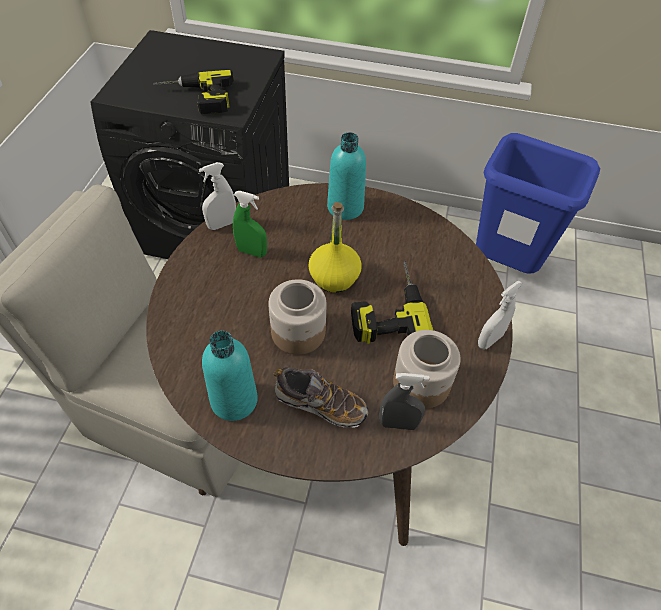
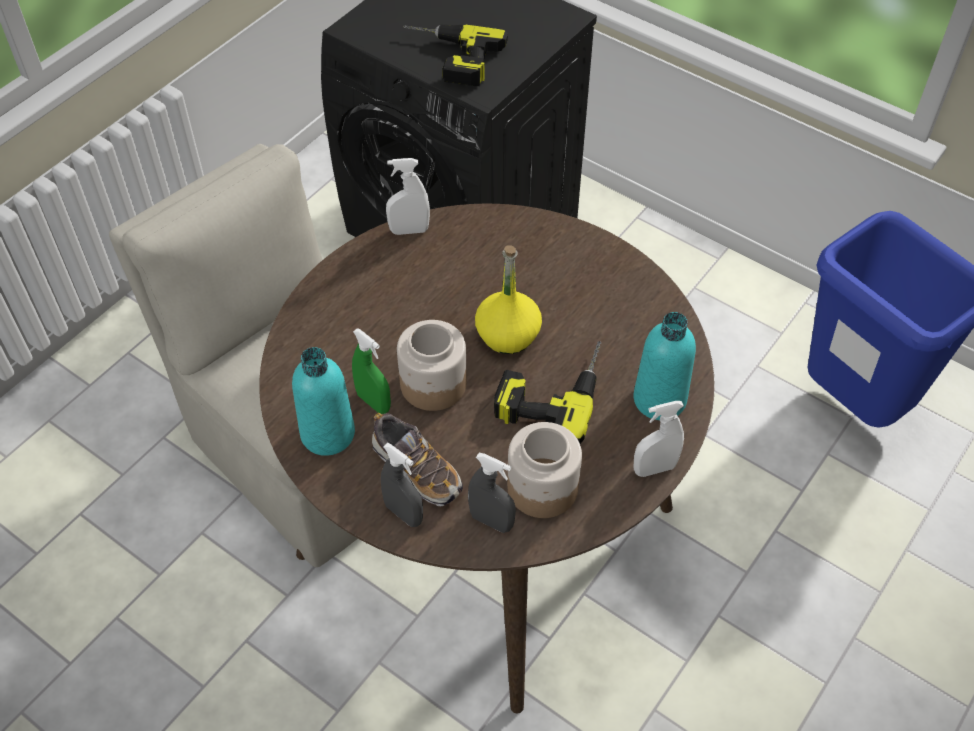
camera: 25 degrees right, 0 degrees up
green spray bottle [233,191,267,257] -> green spray bottle moved to [352,328,391,414]
turquoise bottle [327,132,366,220] -> turquoise bottle moved to [633,312,696,420]
none -> grey spray bottle [381,443,423,527]

